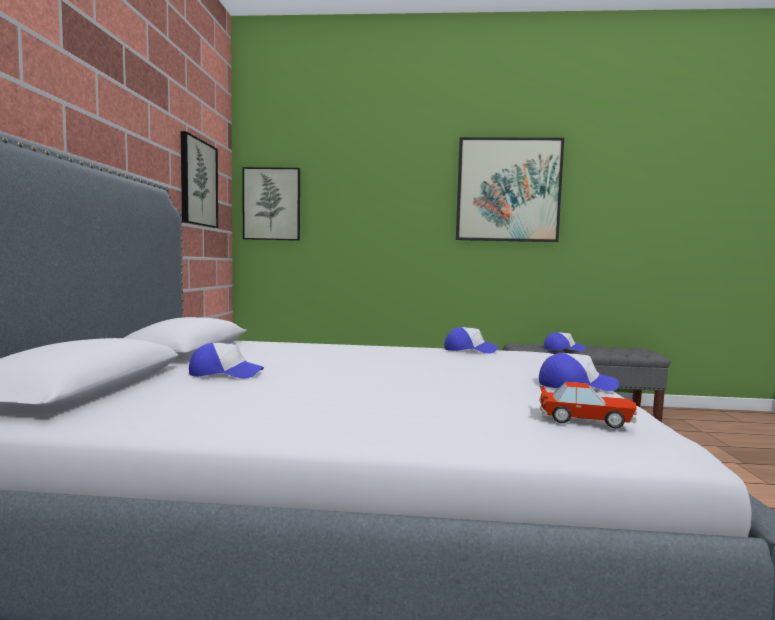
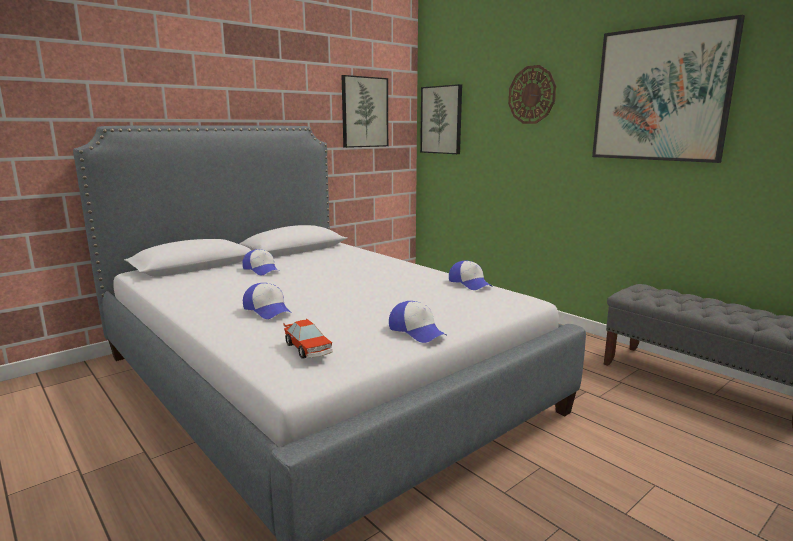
camera: 45 degrees right, 10 degrees up
cap [544,332,585,351] -> cap moved to [243,283,290,319]
none -> wall clock [508,65,556,124]

